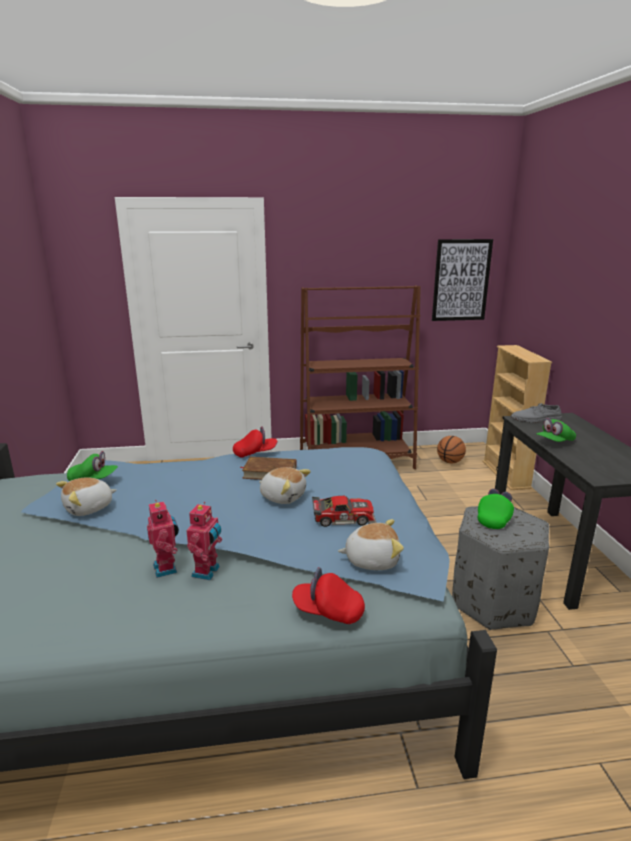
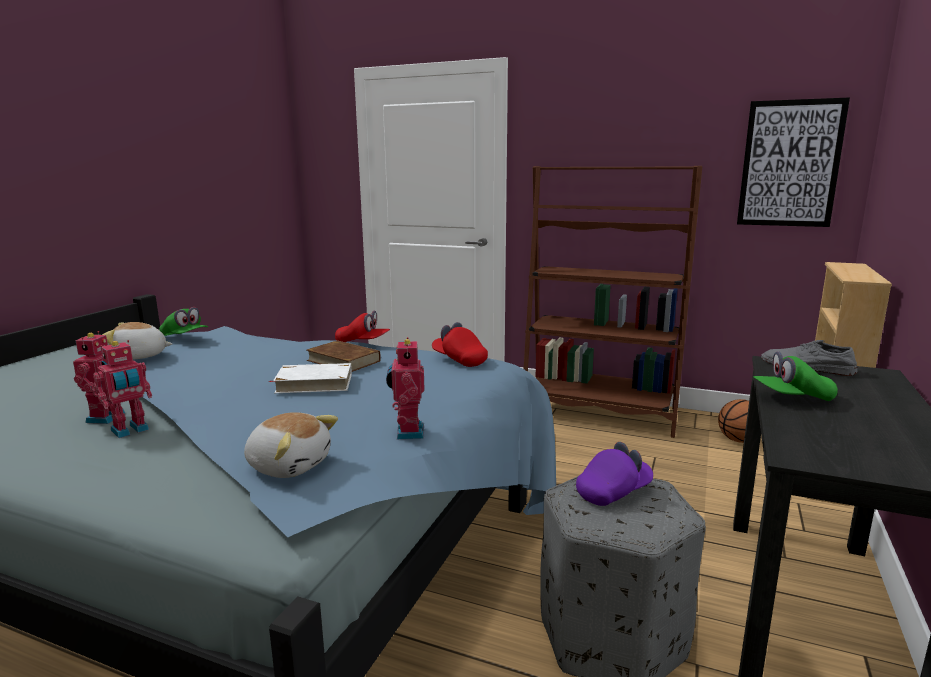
camera: 30 degrees right, 5 degrees down
plush toy [259,467,311,504] -> white book [270,363,352,393]
red cap [292,567,365,624] -> red cap moved to [432,322,488,367]
toy car [312,496,376,527] -> none
green cap [477,489,514,529] -> purple cap [576,442,653,506]
none -> toy robot [386,337,424,439]

